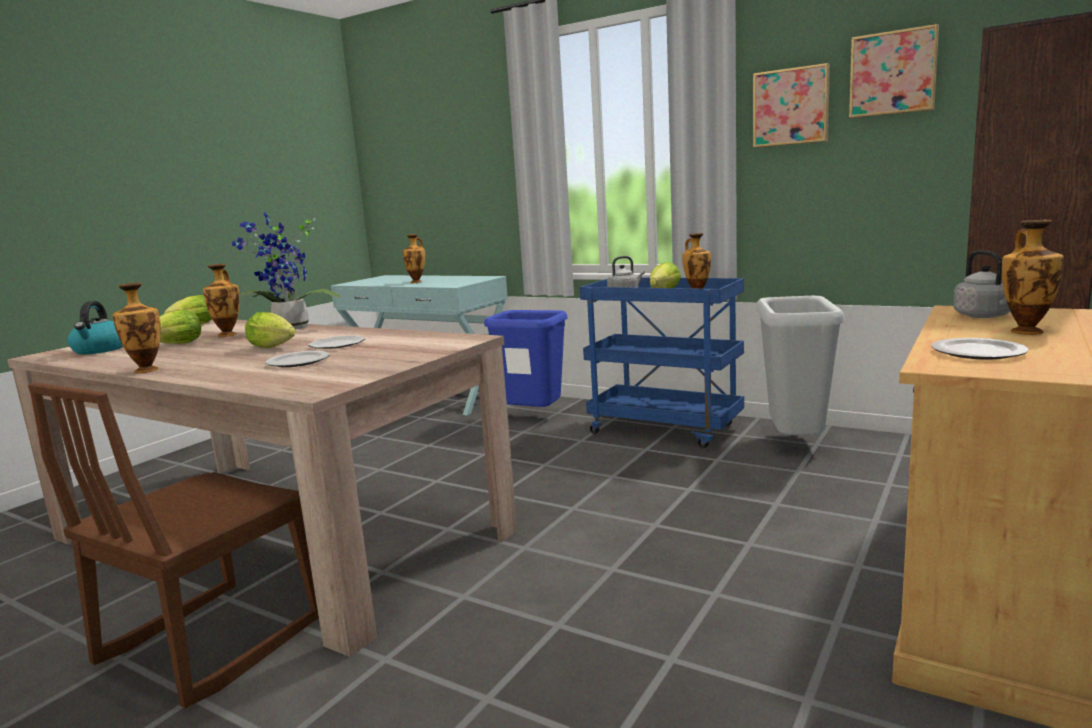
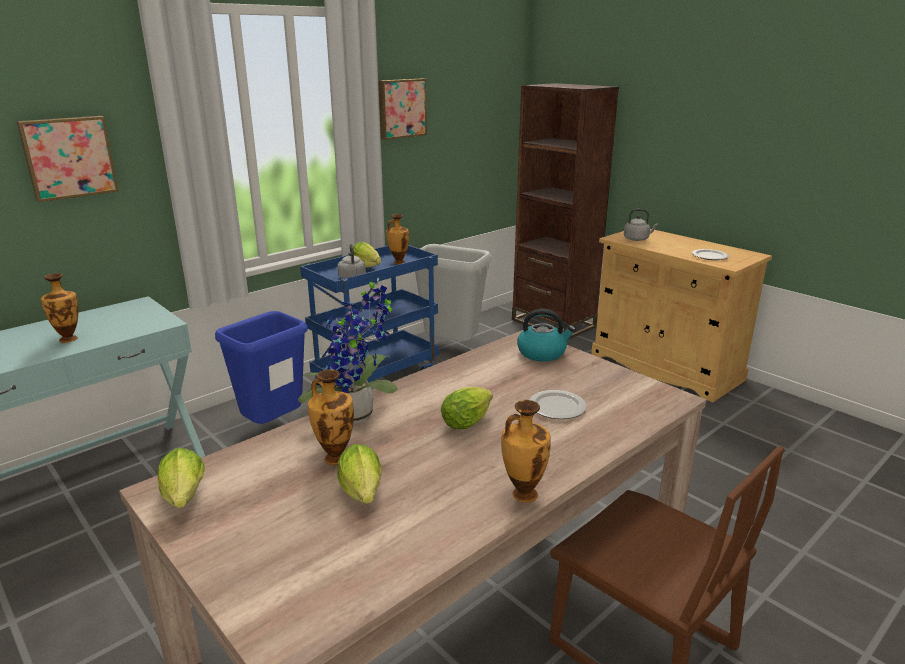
camera: 75 degrees left, 10 degrees up
kettle [67,301,123,354] -> kettle moved to [517,309,576,361]
plate [308,335,366,349] -> none
picture [849,24,939,119] -> picture moved to [16,116,119,202]
vase [1002,219,1064,335] -> none

